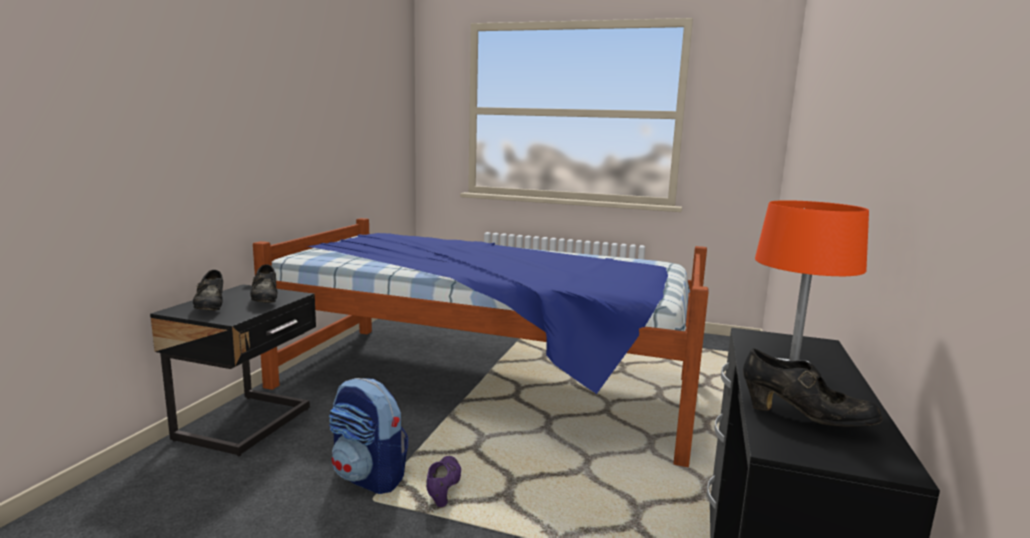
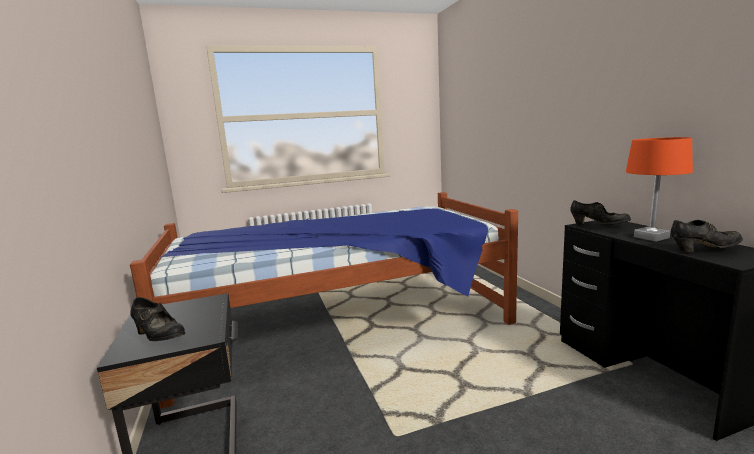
camera: 35 degrees left, 0 degrees up
black shoe [250,264,277,303] -> black shoe moved to [570,200,631,225]
backpack [329,378,408,494] -> none
purple shoe [426,456,461,507] -> none

